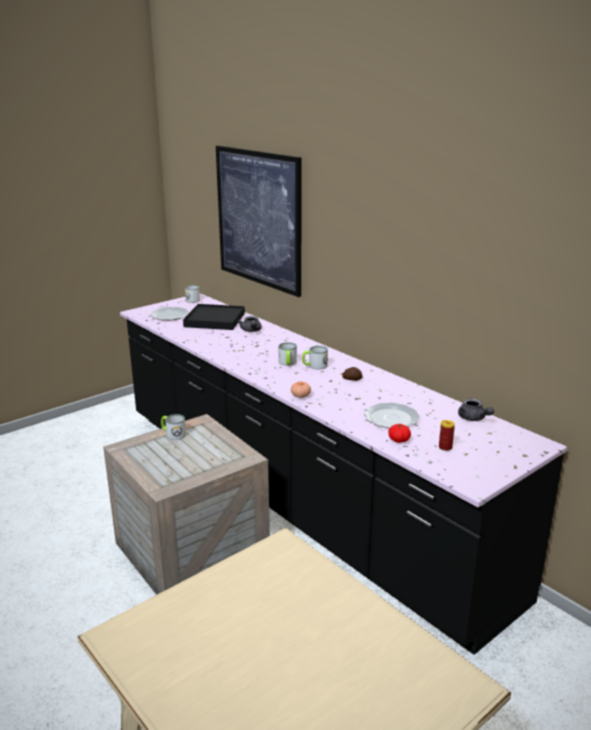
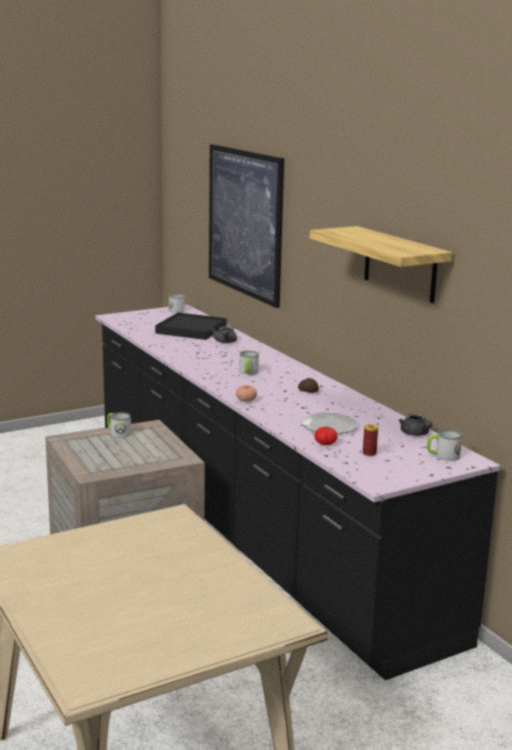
camera: 10 degrees right, 5 degrees down
plate [150,307,190,321] -> none
mug [302,346,328,370] -> mug moved to [427,429,462,461]
none -> shelf [310,226,452,303]

